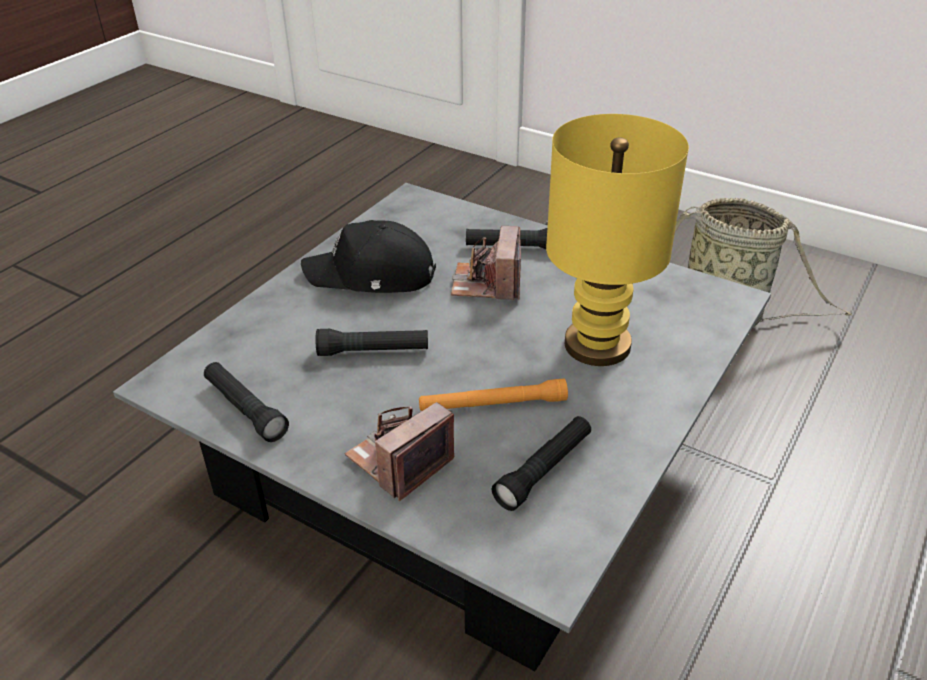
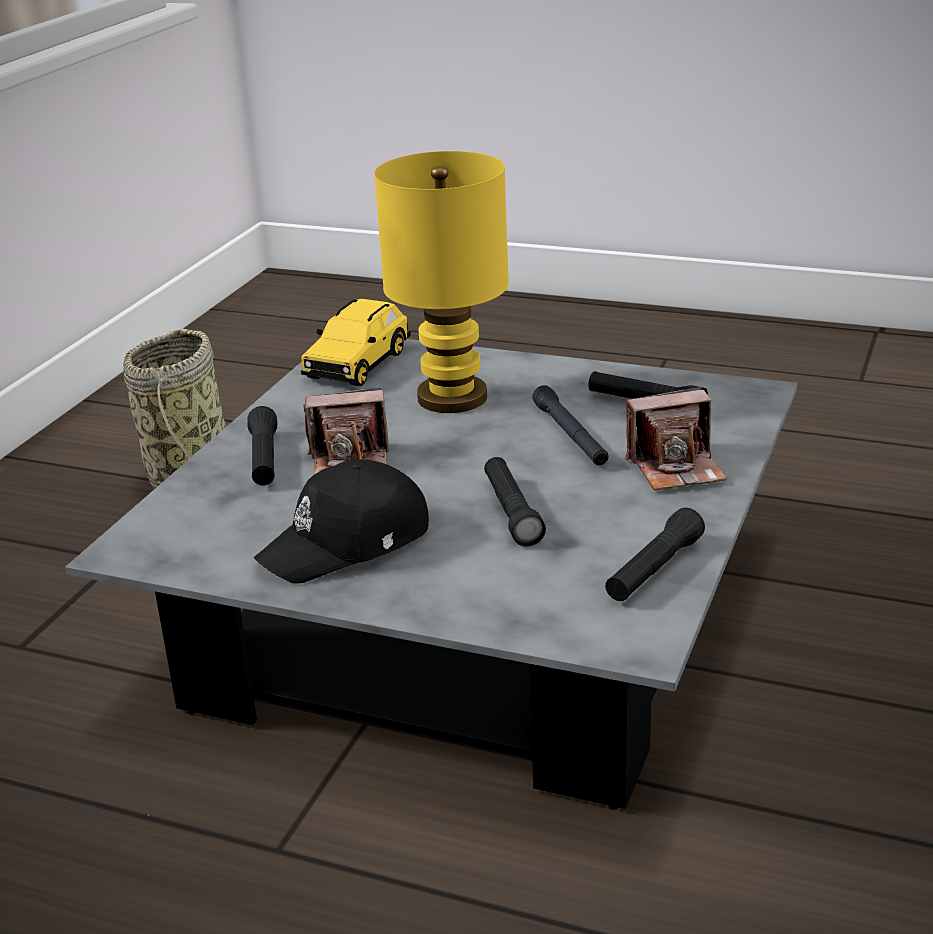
camera: 100 degrees left, 10 degrees down
black cap [301,220,436,293] -> black cap turned 60 degrees clockwise [253,459,429,584]
camera [345,402,455,501] -> camera turned 45 degrees counterclockwise [626,387,727,490]
orange flashlight [419,378,568,411] -> black flashlight [532,385,609,465]
none -> yellow toy car [301,299,411,386]

